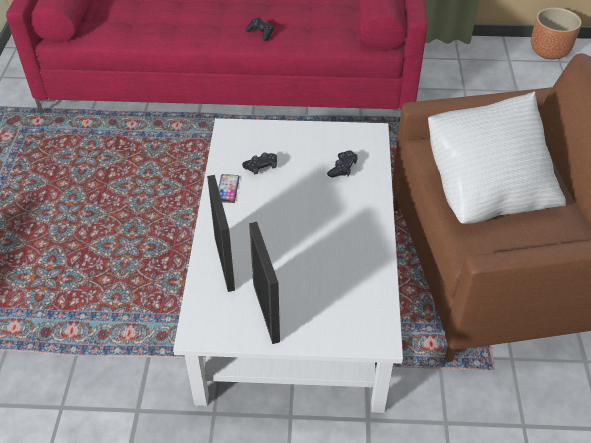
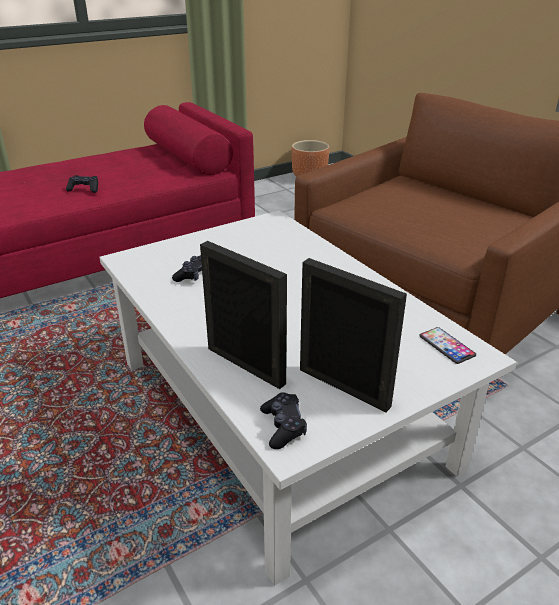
camera: 35 degrees left, 15 degrees down
phone [218,174,239,203] -> phone moved to [419,327,476,364]
black game controller [327,151,358,177] -> black game controller moved to [260,392,307,449]
white pillow [428,92,566,224] -> none

